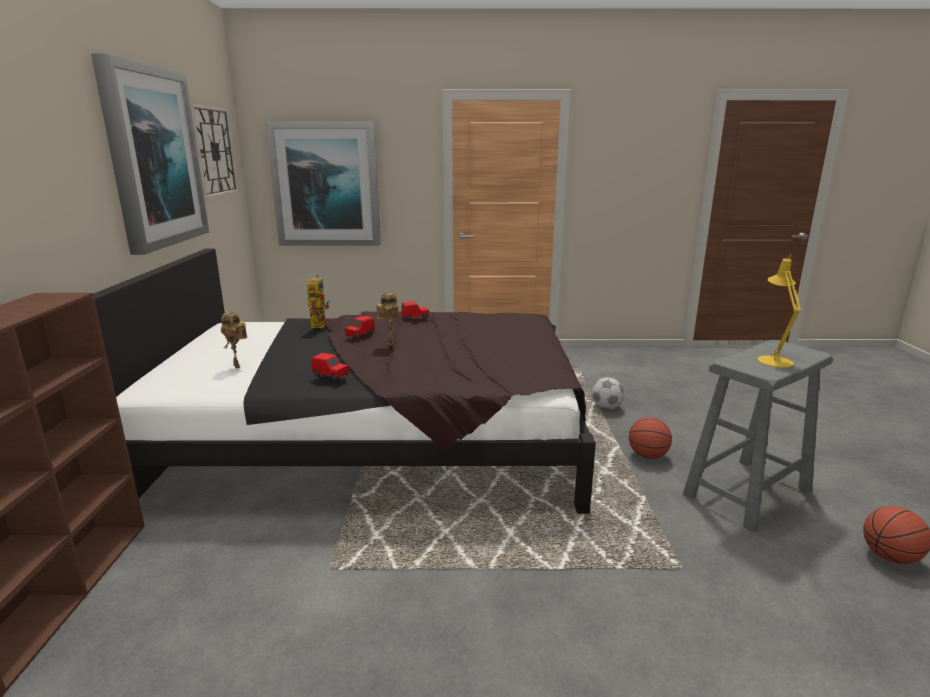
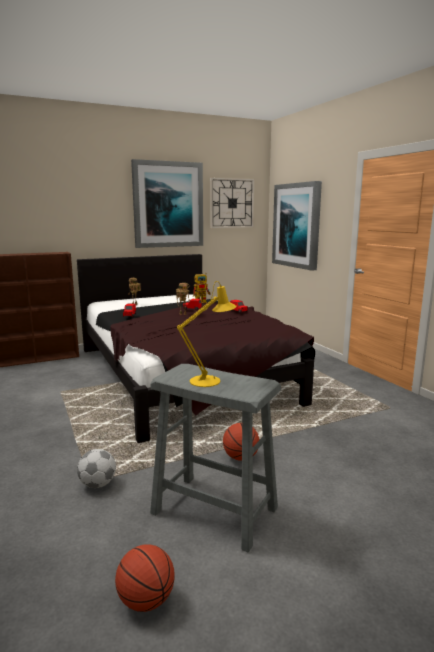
camera: 65 degrees right, 5 degrees down
football [591,377,624,410] -> football moved to [77,449,116,488]

